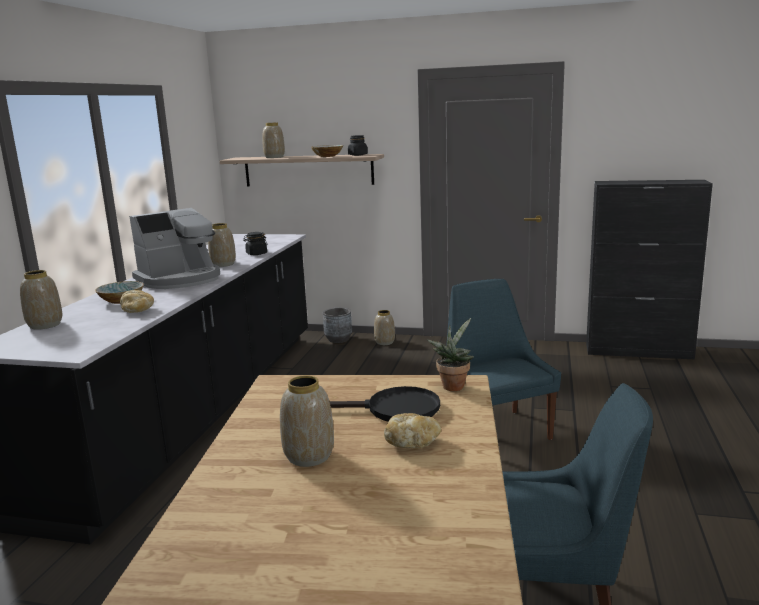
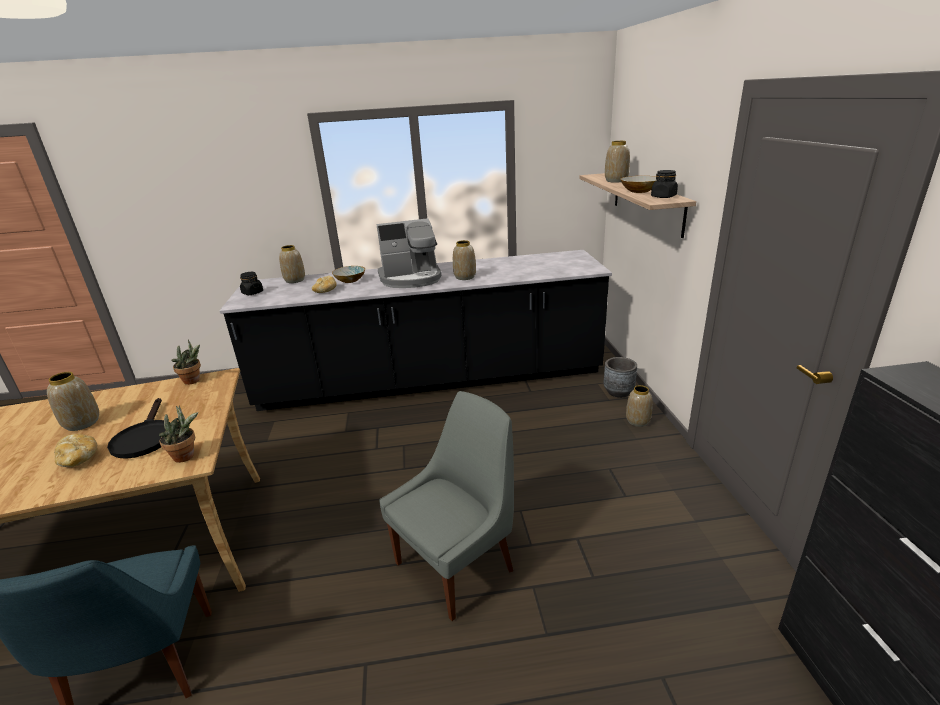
camera: 70 degrees right, 10 degrees up
coffee machine [129,208,220,289] -> coffee machine turned 45 degrees counterclockwise [376,218,441,288]
black jar [243,232,268,255] -> black jar moved to [240,272,263,295]
blue chair [446,279,561,440] -> grey chair [379,391,514,621]
none -> potted plant [171,339,201,385]

